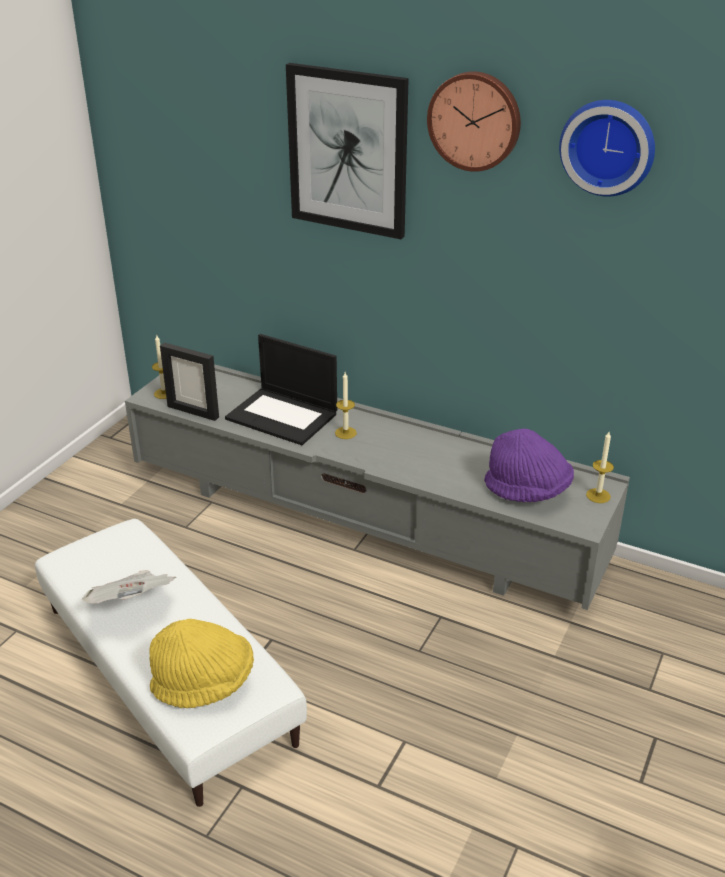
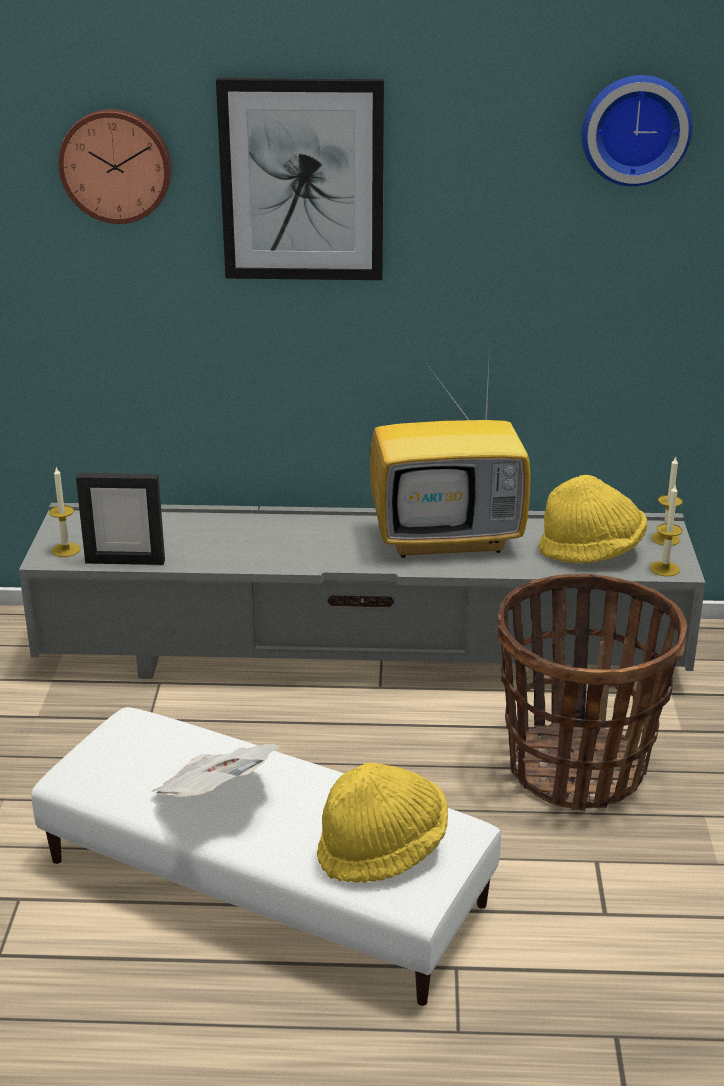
camera: 25 degrees left, 5 degrees down
laptop [225,334,337,445] -> none
candle [335,372,357,439] -> candle moved to [650,485,683,576]
wall clock [427,71,521,172] -> wall clock moved to [58,109,172,224]
purple hat [484,429,574,502] -> yellow hat [538,475,647,564]
none -> television [370,344,531,558]
none -> basket [497,574,687,811]

